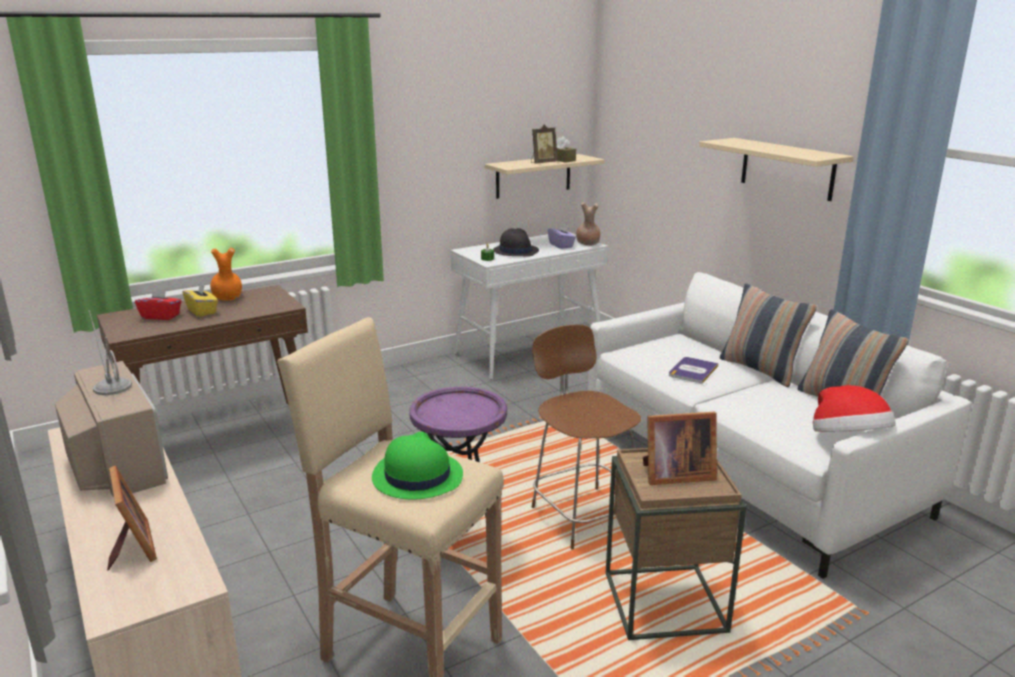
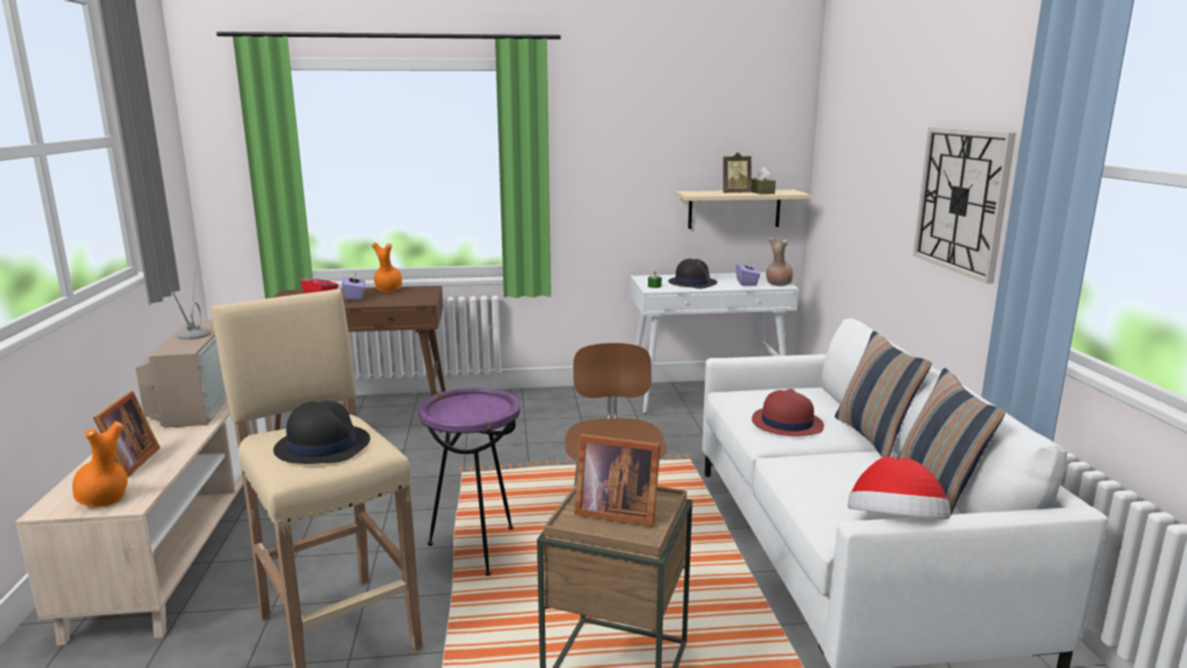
camera: 25 degrees right, 5 degrees down
yellow tissue box [183,282,218,317] -> purple tissue box [342,272,366,301]
green hat [372,432,463,500] -> black hat [273,401,370,464]
book [669,357,718,384] -> red hat [752,389,824,436]
beige shelf [699,138,854,201] -> wall clock [913,127,1016,284]
none -> orange vase [72,421,128,507]

